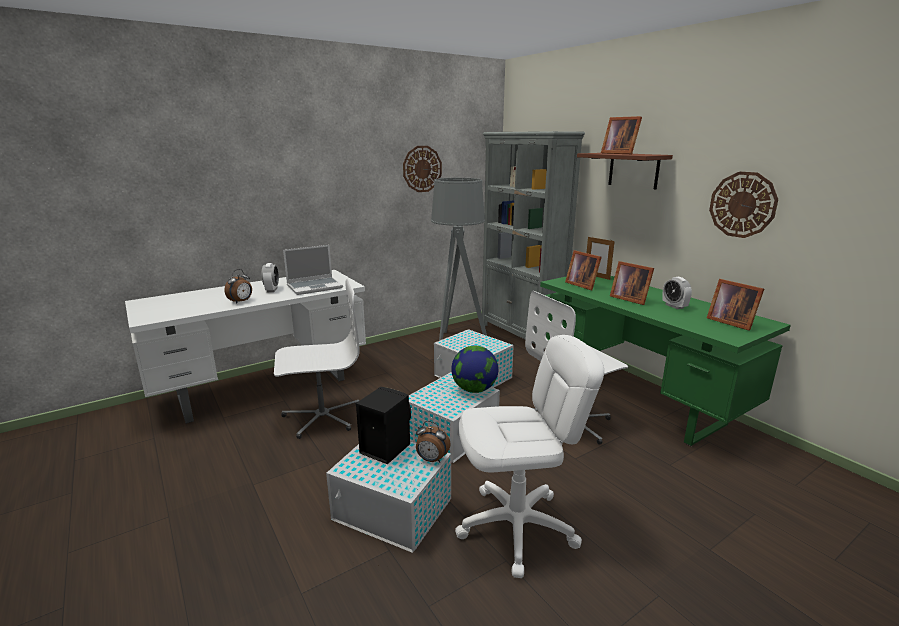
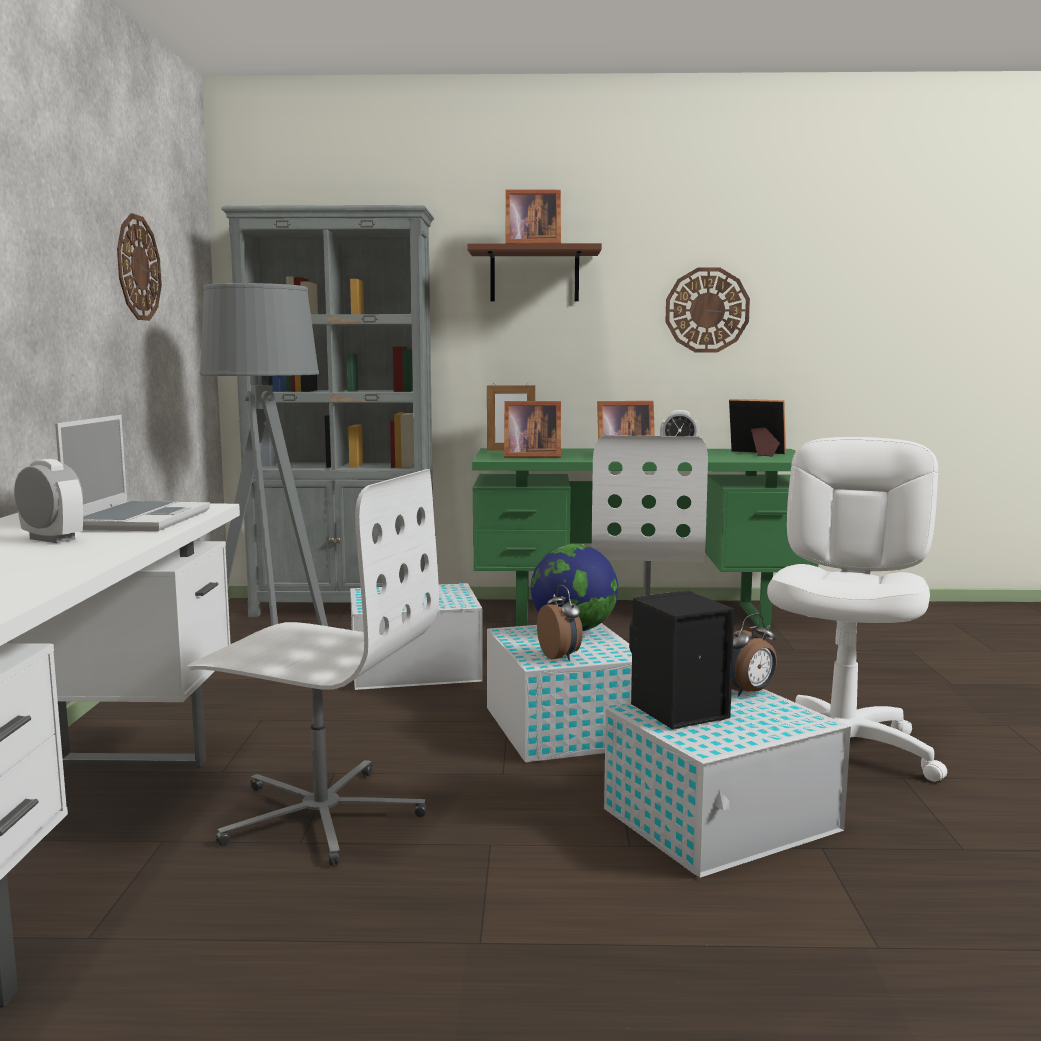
camera: 55 degrees left, 10 degrees down
alarm clock [224,269,252,304] -> alarm clock moved to [537,585,583,661]
white office chair [274,278,360,439] -> white office chair turned 90 degrees clockwise [188,469,439,866]
picture frame [707,279,764,331] -> picture frame turned 150 degrees counterclockwise [729,399,786,457]

